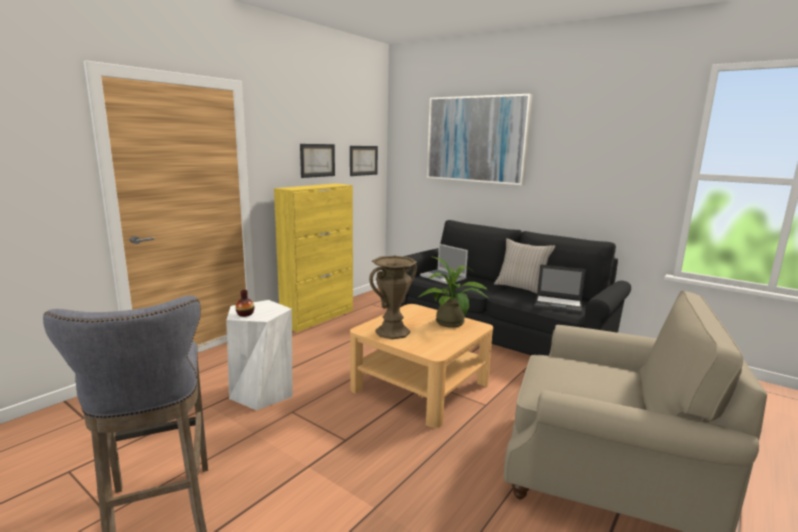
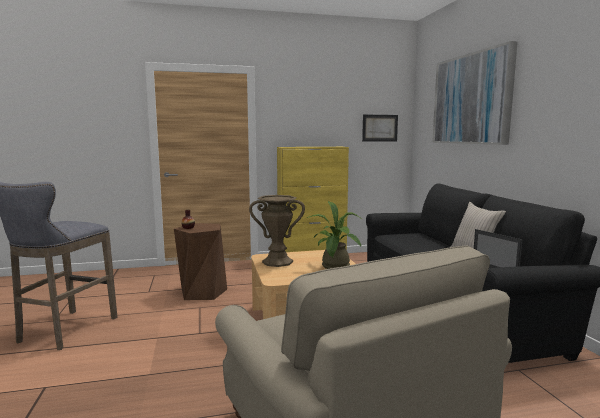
camera: 40 degrees right, 5 degrees down
white stool [226,300,293,410] -> brown stool [174,223,227,300]
picture [300,144,335,178] -> none
laptop [420,244,468,284] -> none

